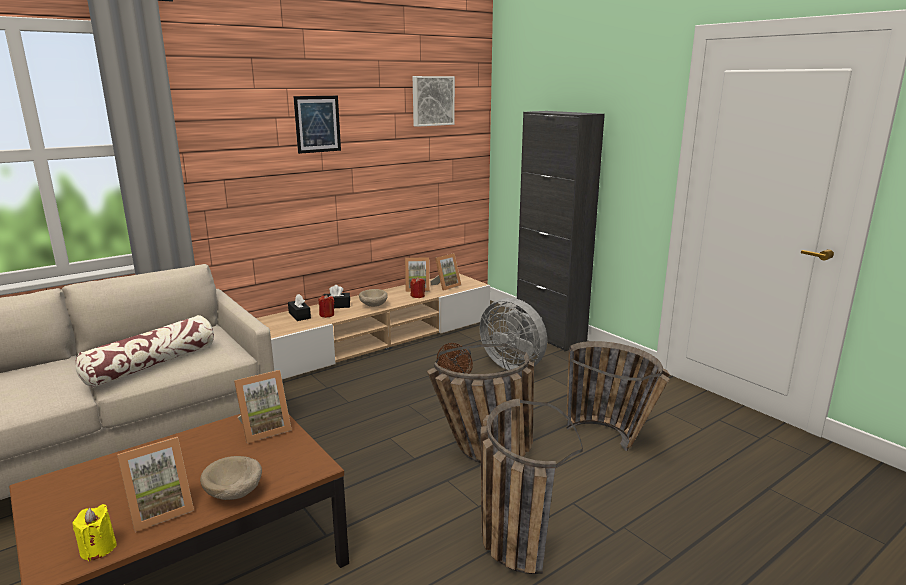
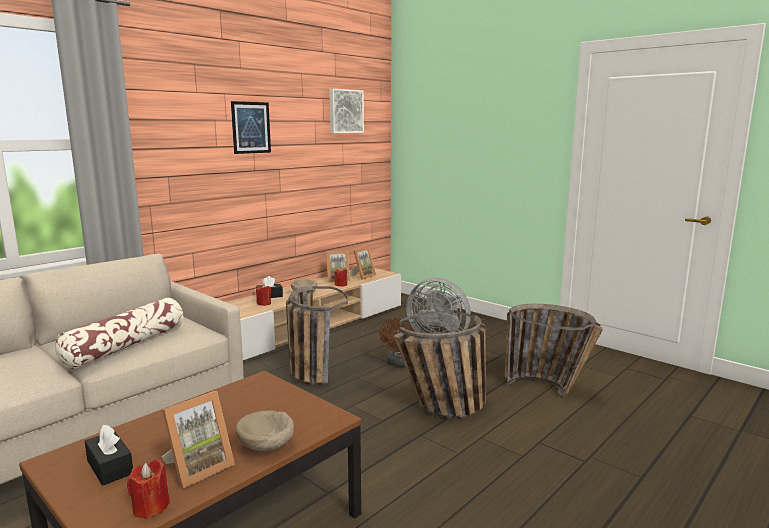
camera: 10 degrees left, 5 degrees down
yellow candle [72,504,117,561] -> red candle [127,459,170,519]
picture frame [234,370,292,443] -> none
black tissue box [288,294,311,321] -> black tissue box moved to [85,425,133,486]
basket [480,398,583,574] -> basket moved to [286,285,348,386]
black cabinet [516,111,605,351] -> none

